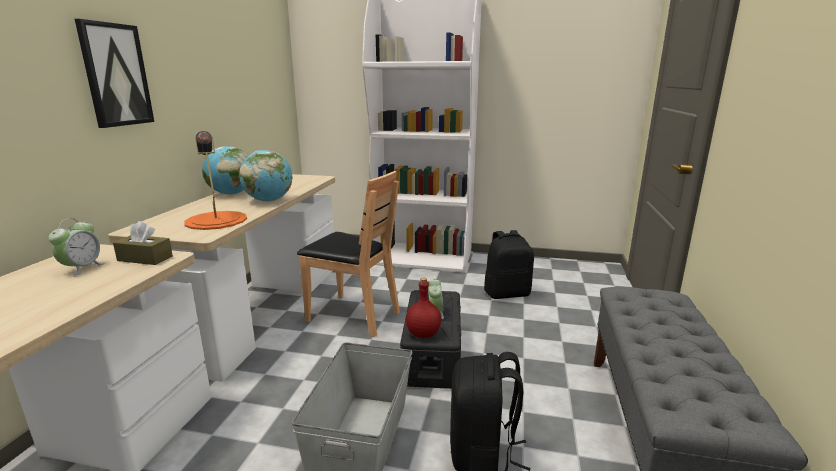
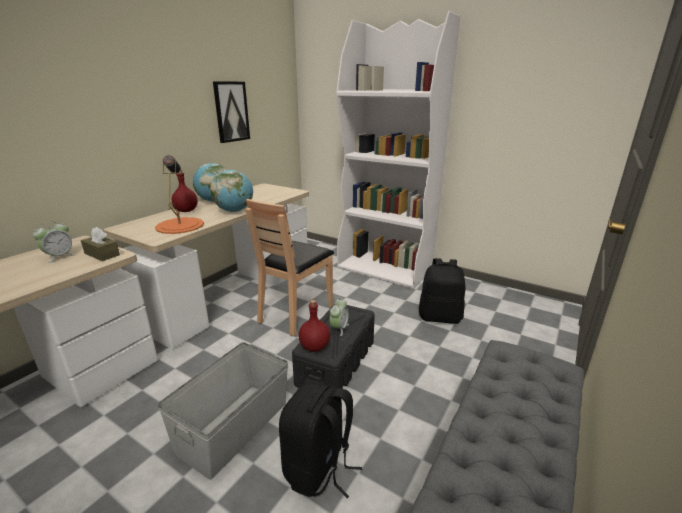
camera: 20 degrees right, 5 degrees up
picture [75,19,154,128] -> picture moved to [213,81,250,143]
brown chair [297,171,400,337] -> brown chair turned 75 degrees clockwise [245,199,334,336]
none -> red bottle [172,170,198,212]

